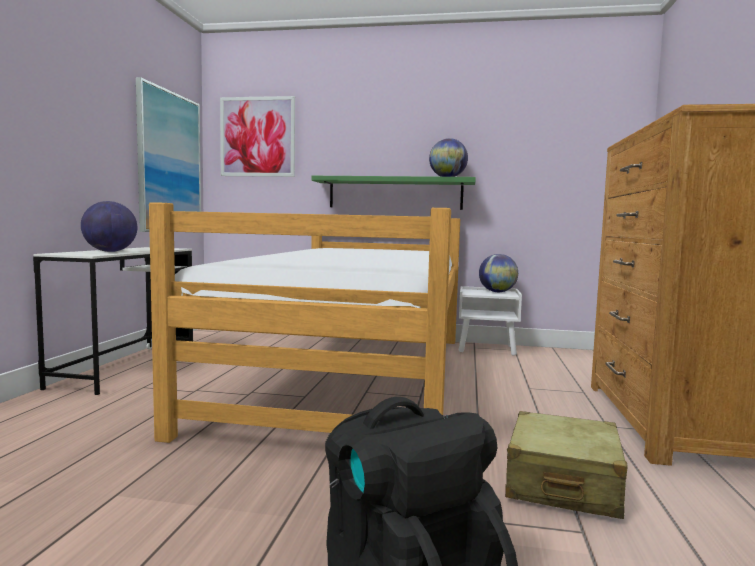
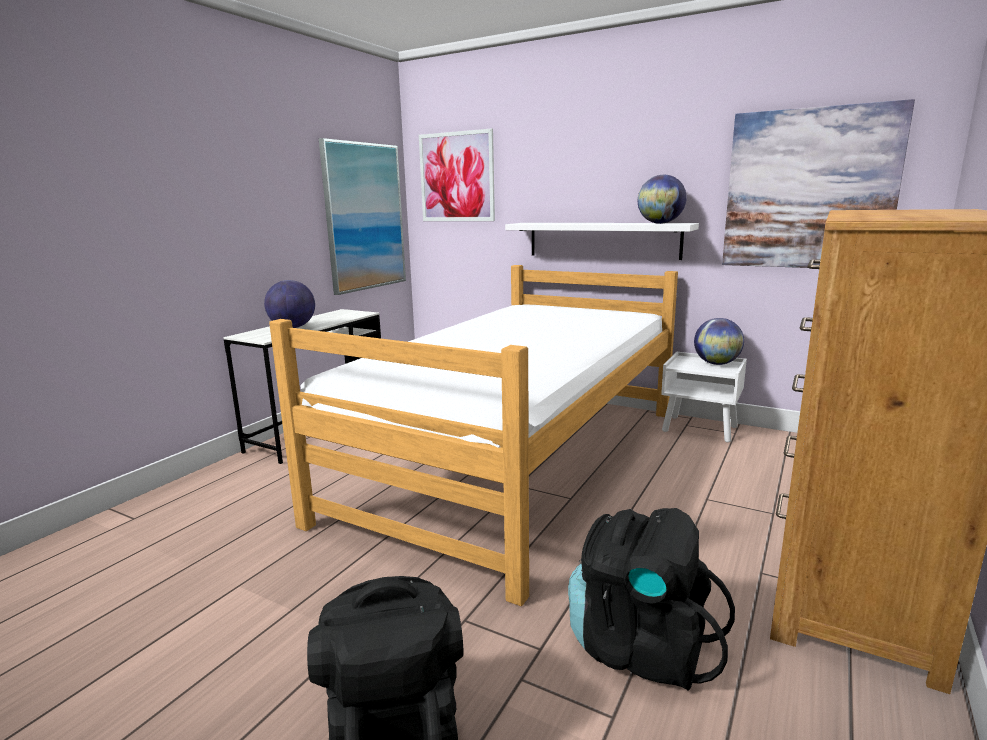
camera: 20 degrees right, 10 degrees up
green shelf [311,176,476,210] -> white shelf [505,223,699,260]
beige suitcase [505,411,628,519] -> black backpack [568,508,735,691]
none -> picture [722,99,915,268]

